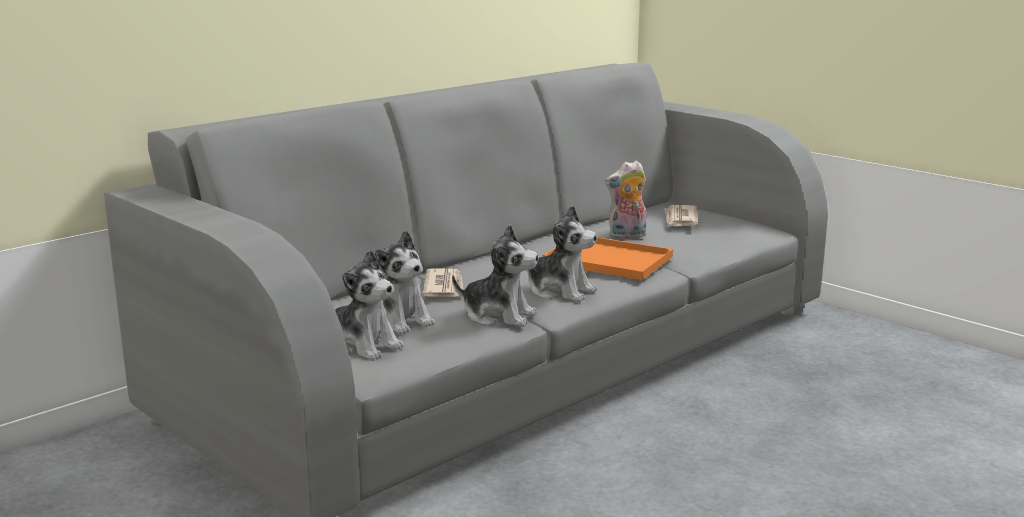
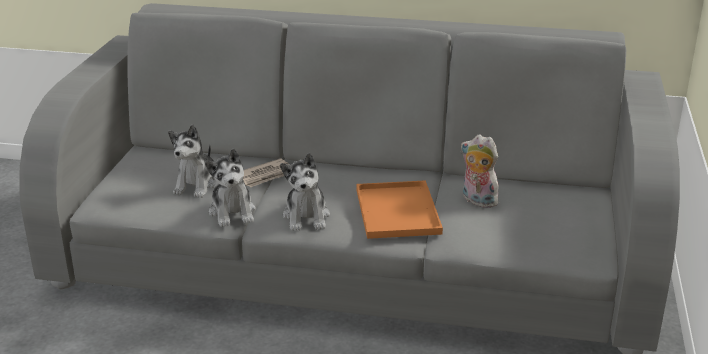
camera: 55 degrees right, 10 degrees up
plush toy [335,250,404,361] -> none
newspaper [664,205,698,227] -> none

